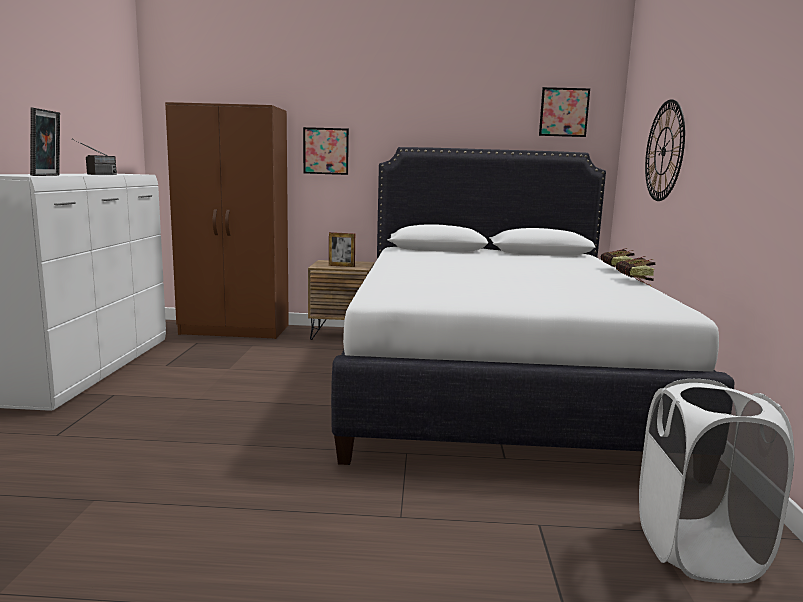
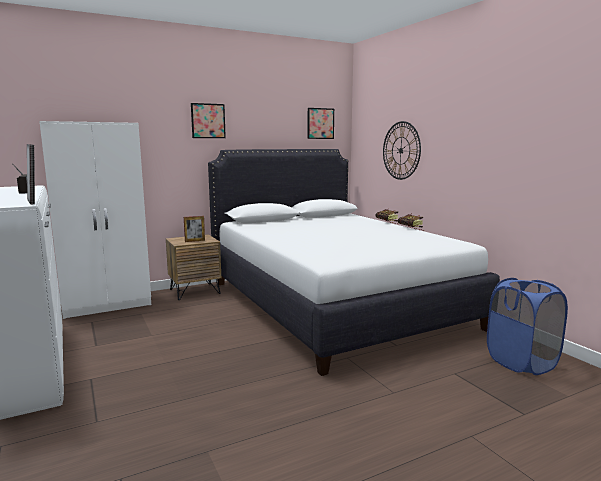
camera: 30 degrees left, 0 degrees up
brown wardrobe [165,102,289,339] -> white wardrobe [39,121,151,319]
picture [303,127,349,175] -> picture moved to [191,103,226,138]
white laundry basket [639,379,794,583] -> blue laundry basket [487,278,568,375]

